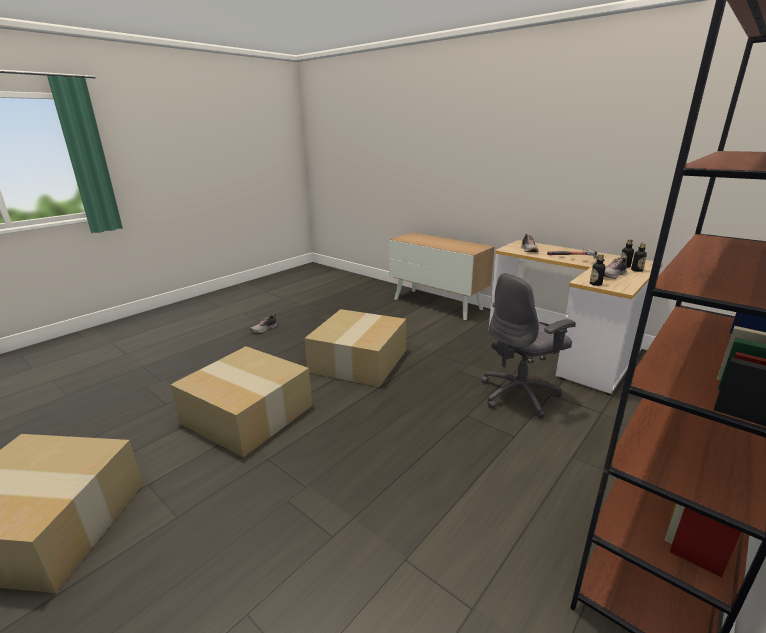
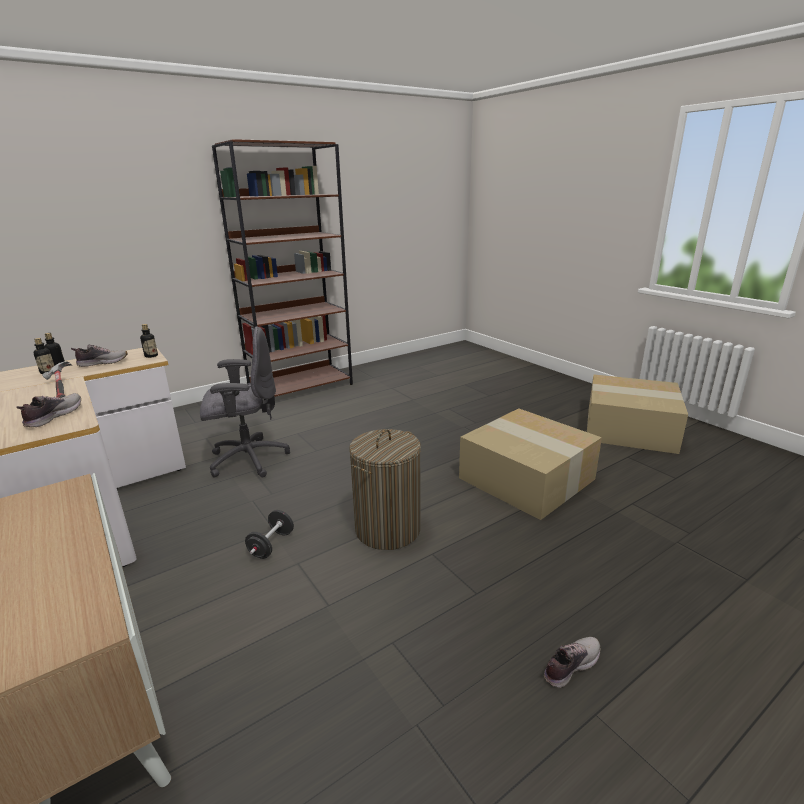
camera: 165 degrees left, 0 degrees up
cardboard box [304,309,406,387] -> laundry basket [349,429,421,550]
none -> black dumbbell [245,510,294,559]

